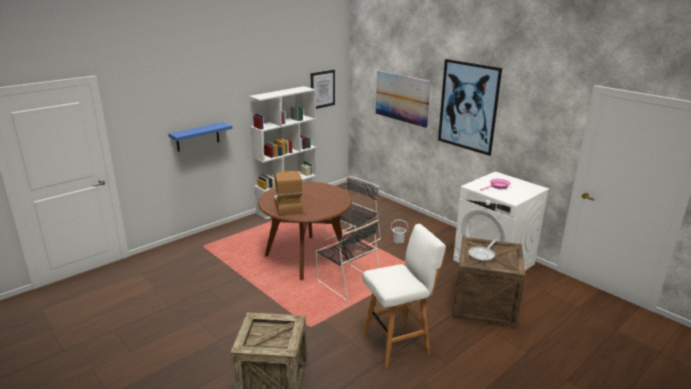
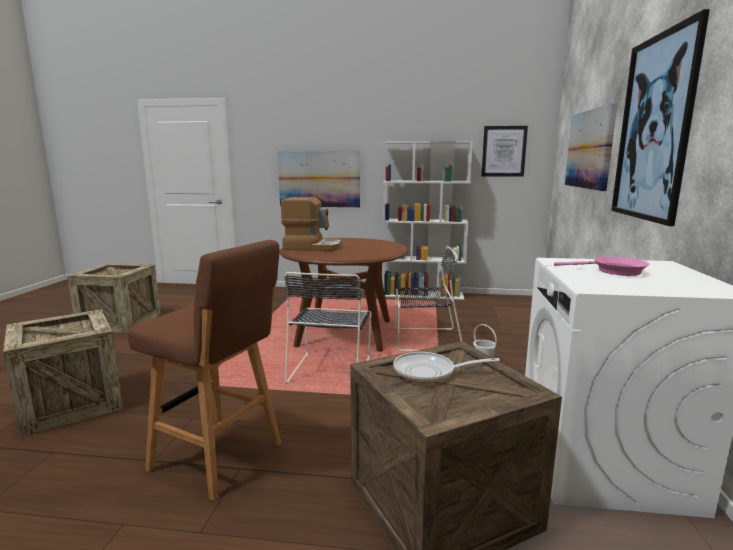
camera: 50 degrees right, 10 degrees down
blue shelf [168,122,233,152] -> picture [278,151,360,208]
coffee machine [274,171,303,216] -> coffee machine turned 60 degrees clockwise [281,197,341,251]
white stool [363,224,446,368] -> brown stool [128,240,281,501]
none -> crate [67,263,161,333]

